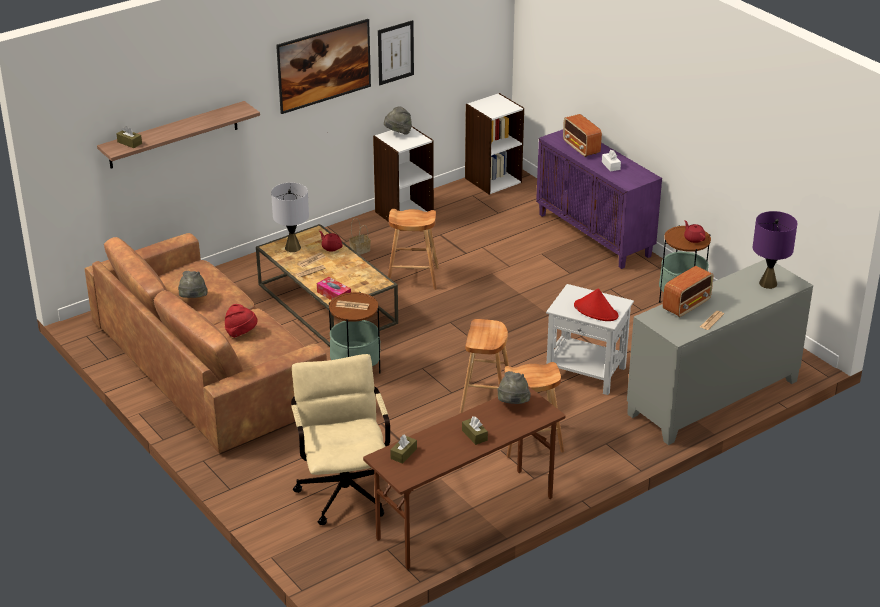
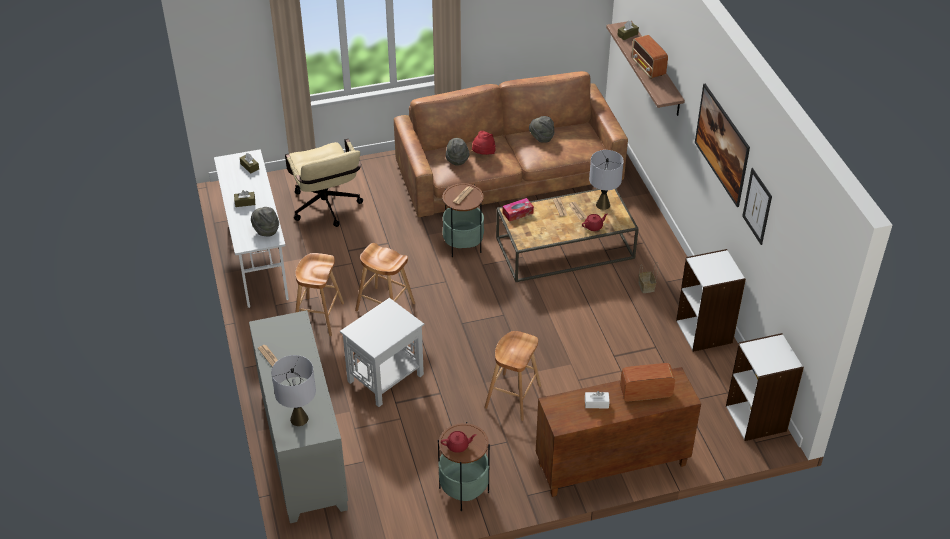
camera: 110 degrees right, 10 degrees up
beige office chair [291,354,390,525] -> beige office chair turned 60 degrees clockwise [285,139,363,227]
brown desk [363,386,566,570] -> white desk [214,150,289,308]
grey hat [384,106,412,135] -> grey hat moved to [446,138,470,166]
brown stool [388,209,439,290] -> brown stool moved to [484,331,541,421]
purple cabinet [536,129,662,269] -> brown cabinet [536,367,701,497]
red hat [574,288,618,321] -> none
radio [663,266,713,317] -> radio moved to [632,35,668,79]
purple table lamp [753,211,797,289] -> grey table lamp [271,355,316,426]

